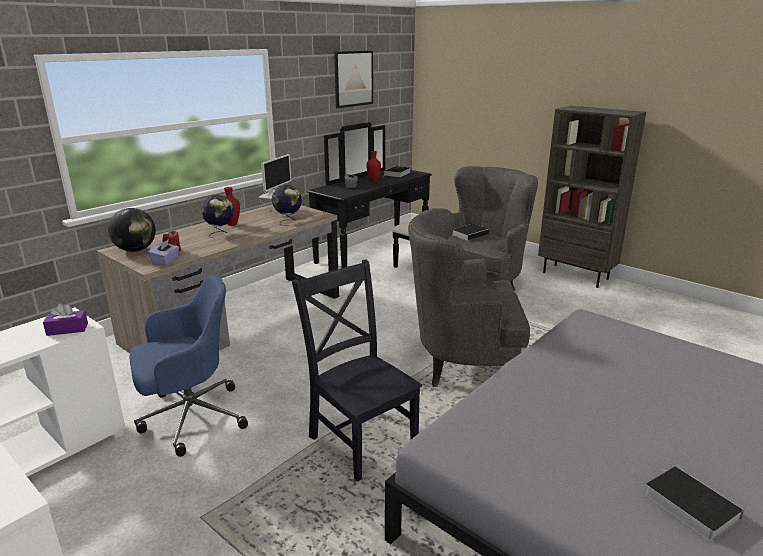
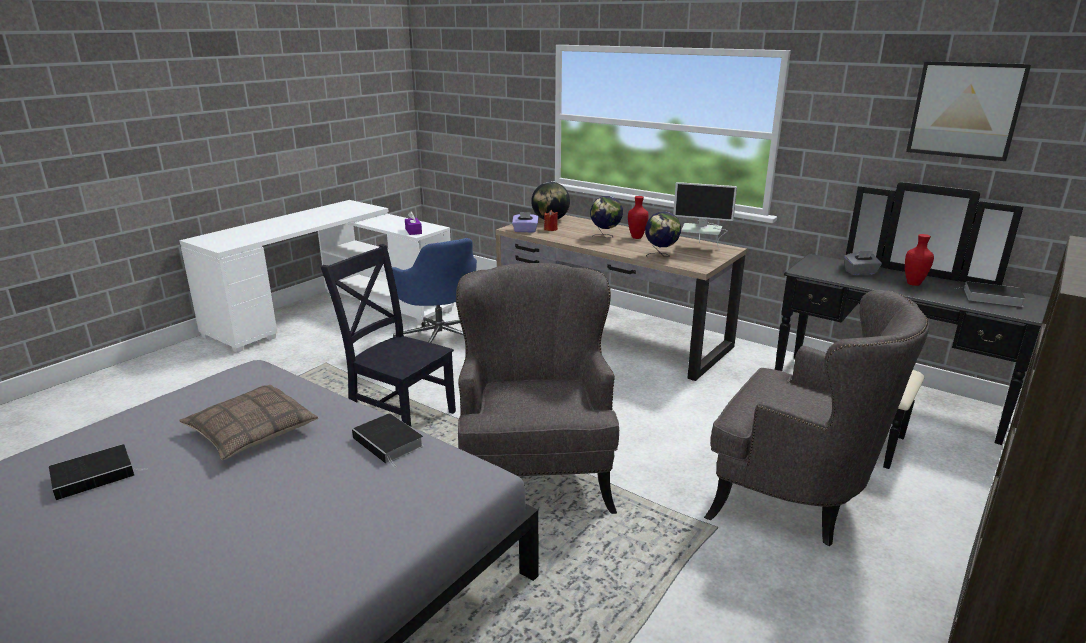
camera: 85 degrees right, 0 degrees up
black chair [292,260,422,482] -> black chair turned 105 degrees counterclockwise [320,244,456,427]
book [452,224,489,241] -> book moved to [352,413,424,468]
none -> pillow [179,385,318,460]

